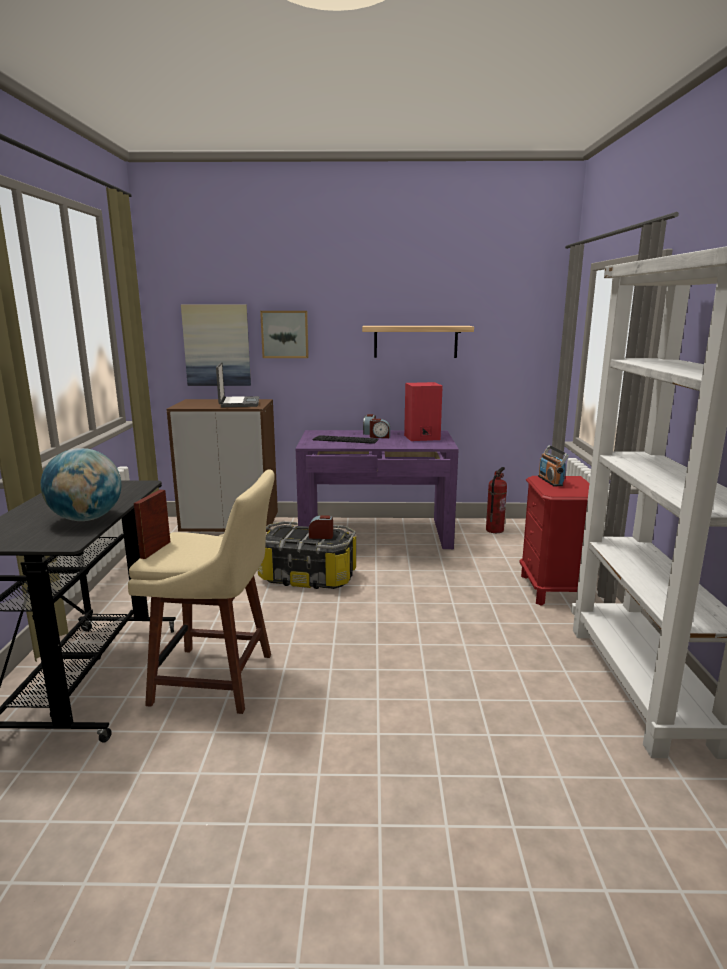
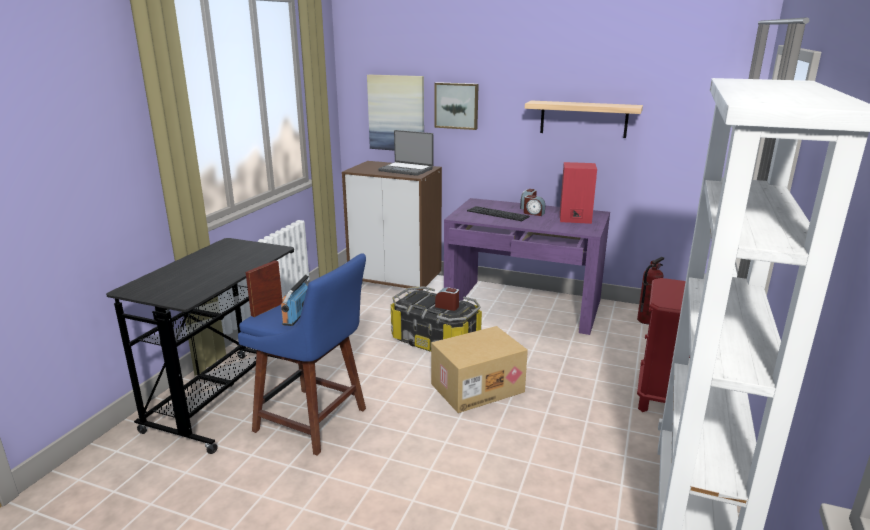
camera: 20 degrees right, 5 degrees up
globe [40,448,121,521] -> none
beige stool [128,469,275,714] -> blue stool [238,253,366,456]
laptop [216,362,259,407] -> laptop turned 105 degrees clockwise [378,130,433,176]
radio [538,445,569,487] -> radio moved to [281,274,309,326]
none -> cardboard box [431,326,528,413]

